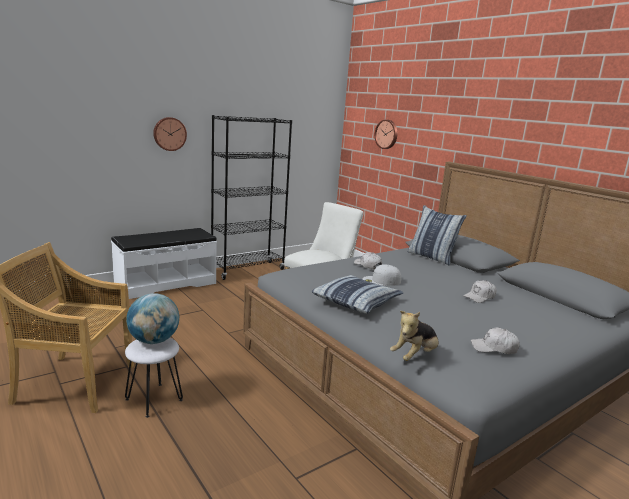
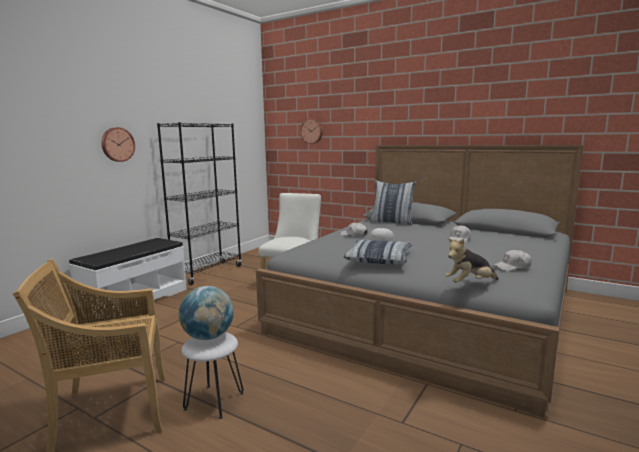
camera: 20 degrees left, 5 degrees down
plush toy [390,311,439,361] -> plush toy turned 45 degrees clockwise [445,238,498,283]

